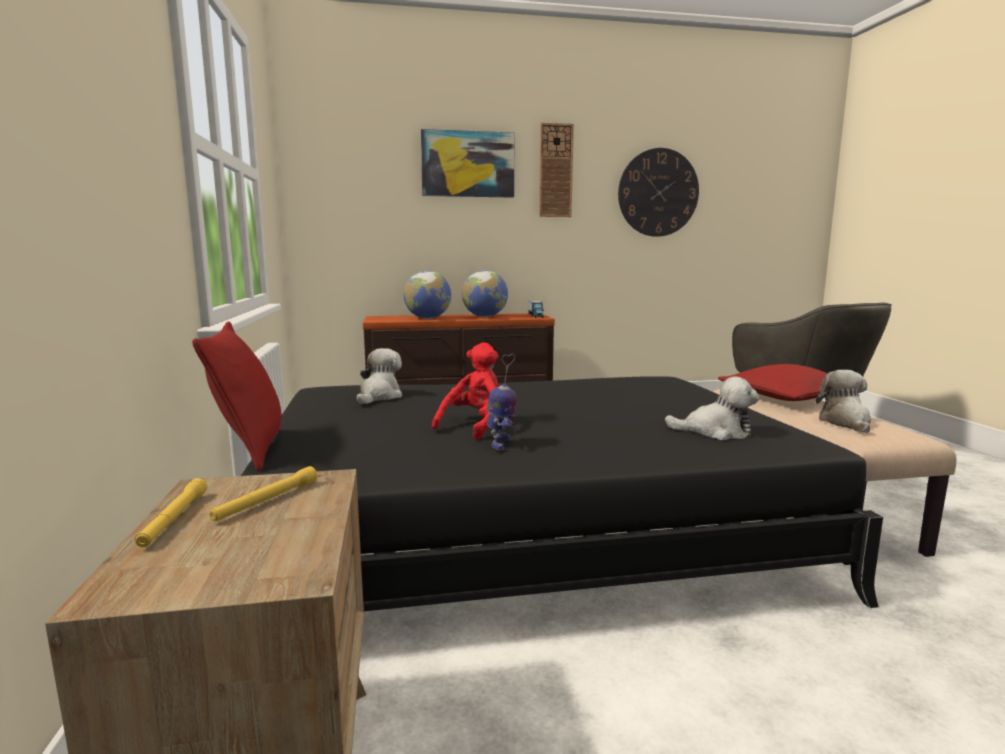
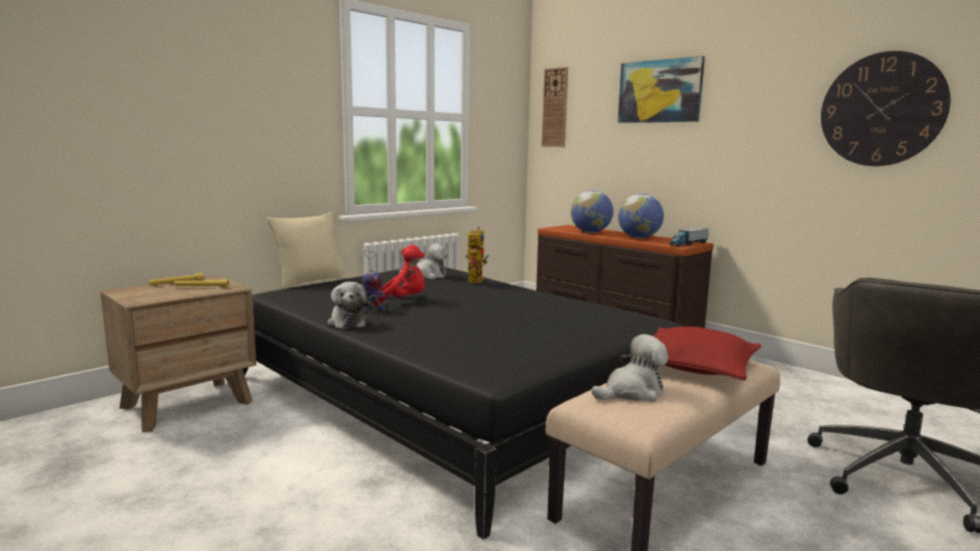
camera: 55 degrees right, 0 degrees up
red pillow [192,322,282,472] -> beige pillow [267,212,348,289]
wall clock [539,123,574,217] -> wall clock moved to [542,67,568,147]
plush toy [665,376,759,440] -> plush toy moved to [327,282,372,329]
none -> toy robot [465,227,489,283]

